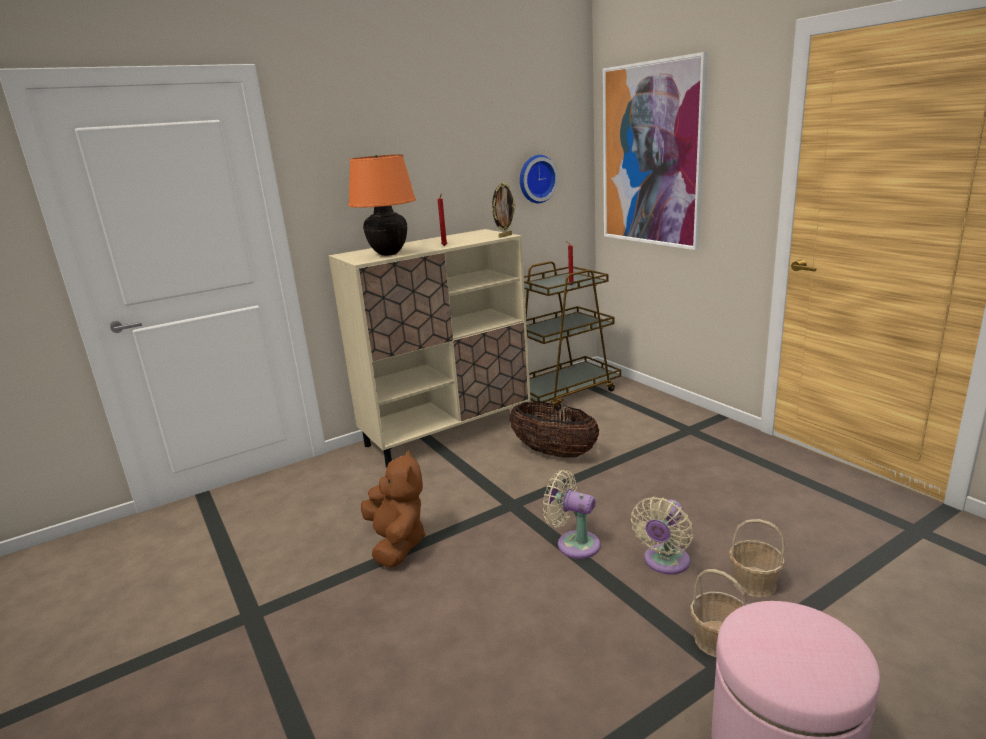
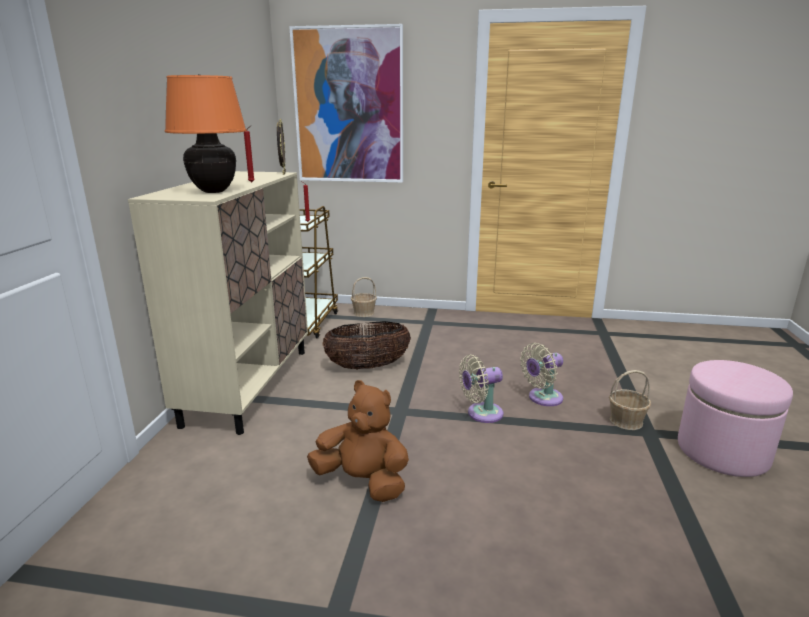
camera: 50 degrees left, 0 degrees up
wall clock [520,155,559,203] -> none
beige fan [631,497,693,575] -> beige fan turned 75 degrees clockwise [520,343,563,406]
basket [729,519,785,598] -> basket moved to [351,277,377,317]

